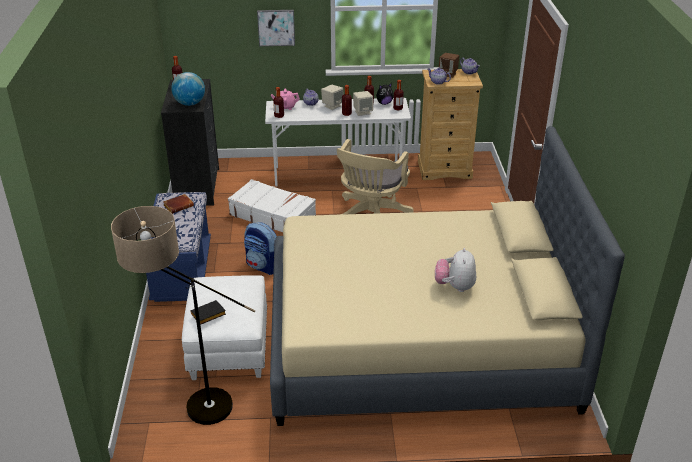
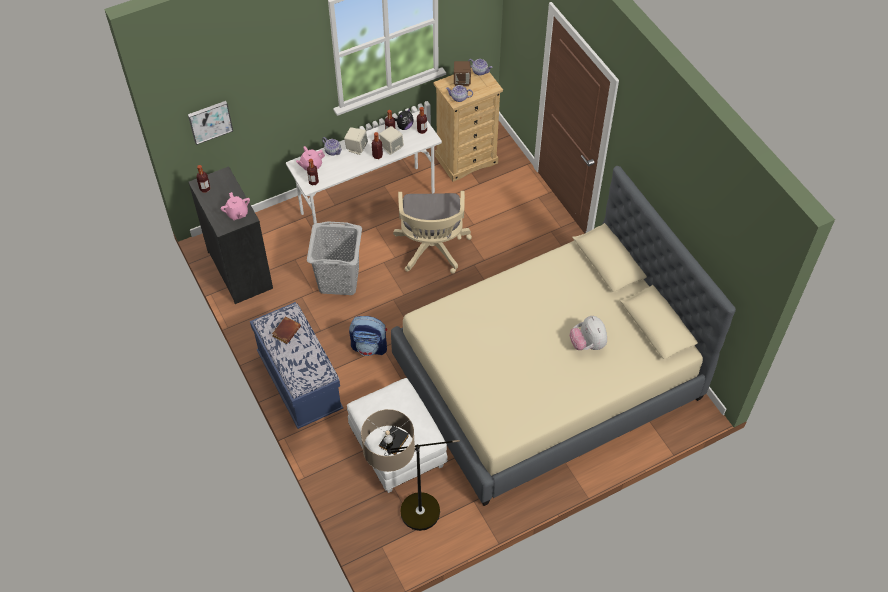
camera: 25 degrees left, 20 degrees up
globe [171,72,205,106] -> pink teapot [221,192,250,220]
white suitcase [228,179,316,232] -> grey laundry basket [307,221,362,295]
picture [257,10,295,46] -> picture moved to [188,101,233,145]

